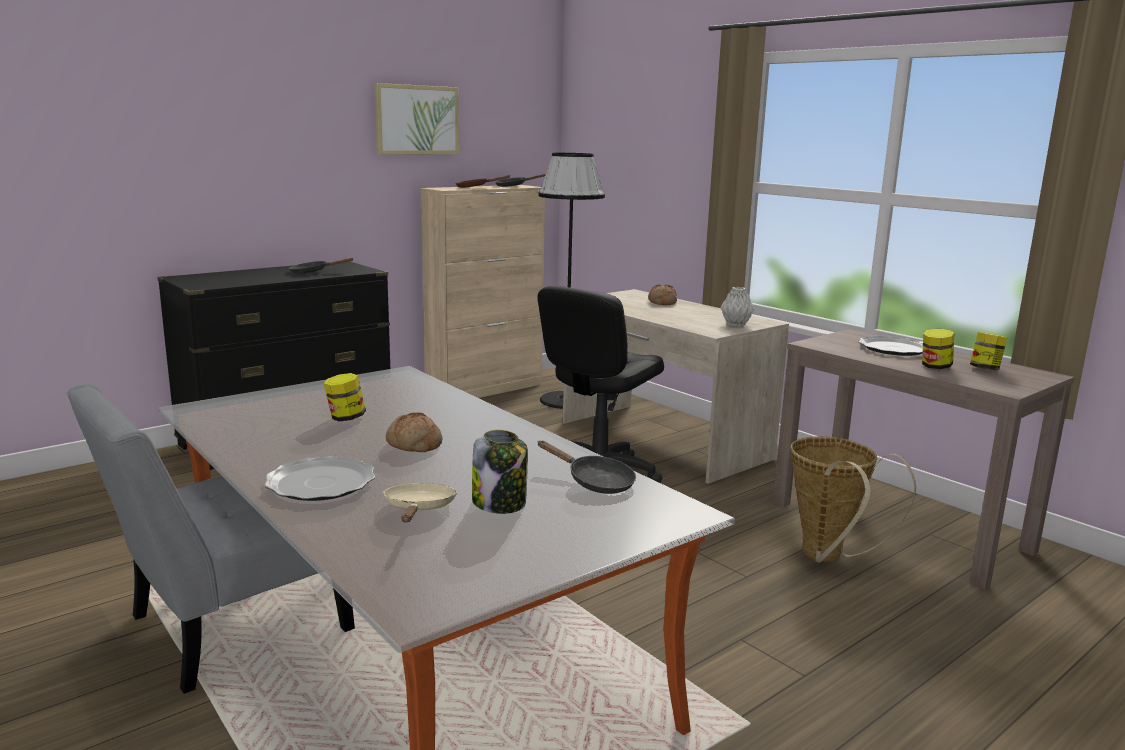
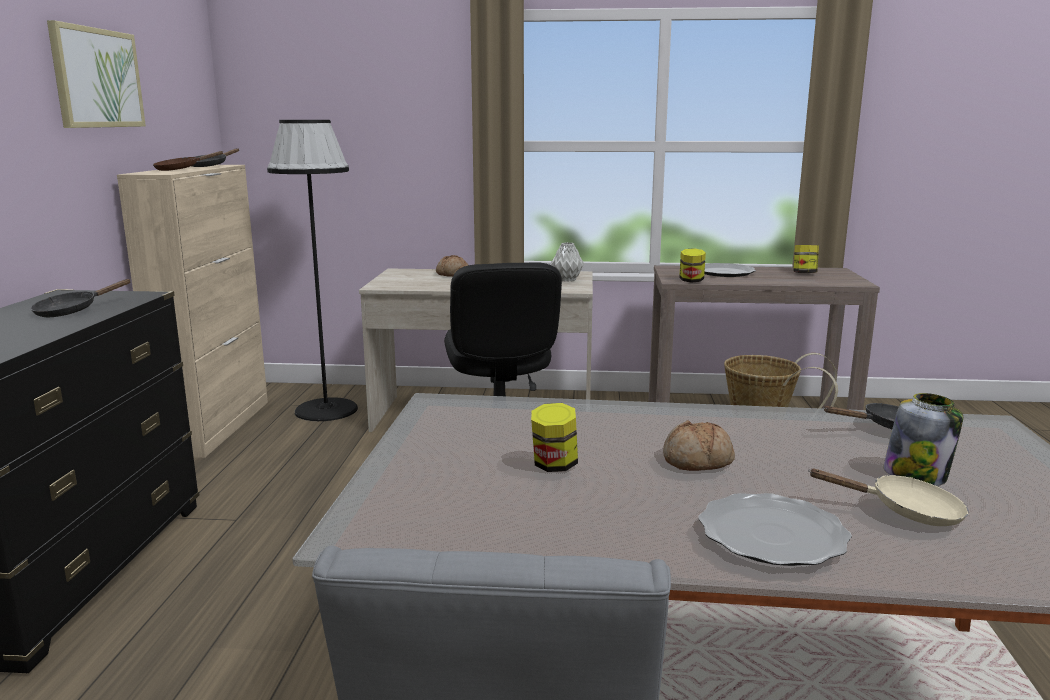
camera: 45 degrees left, 0 degrees up
beige frying pan [383,483,457,522] -> beige frying pan turned 150 degrees clockwise [808,469,969,526]
jar [922,329,954,369] -> jar moved to [679,248,706,283]

